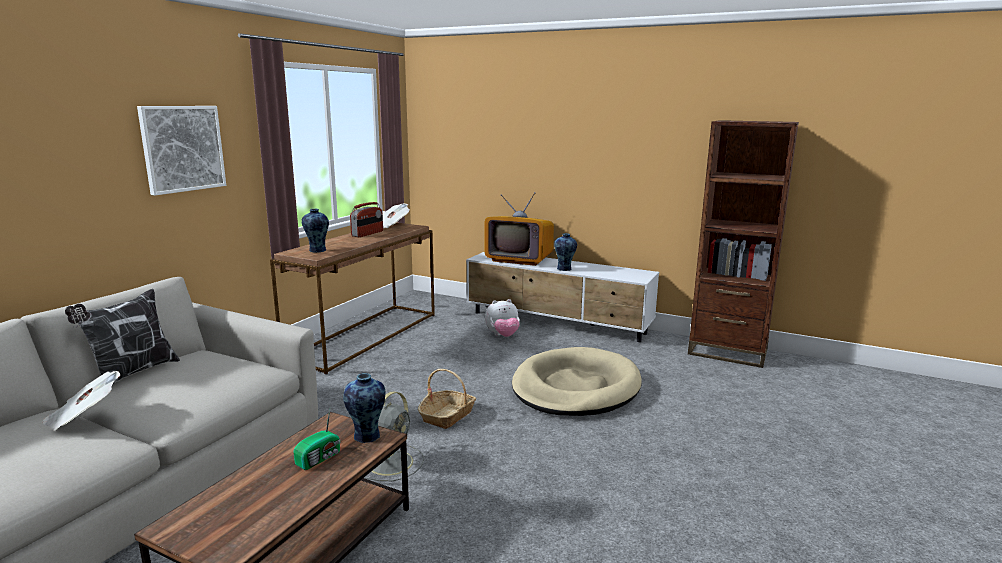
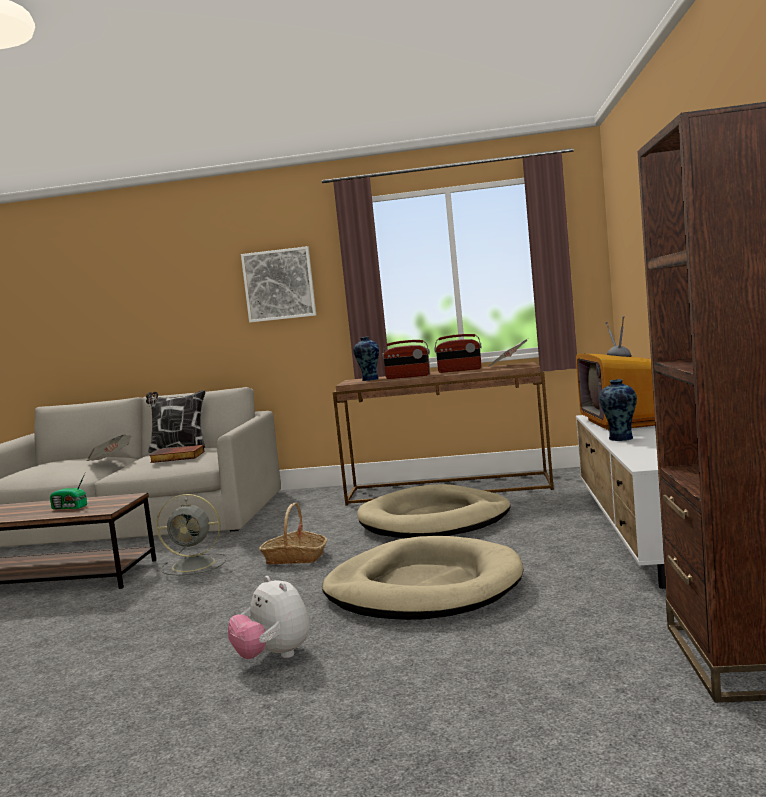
camera: 70 degrees right, 10 degrees down
vase [343,373,385,443] -> none
plush toy [485,299,520,337] -> plush toy moved to [228,576,310,659]
none -> book [150,445,204,463]
none -> beige dog bed [357,484,510,538]
none -> radio [382,340,430,379]

